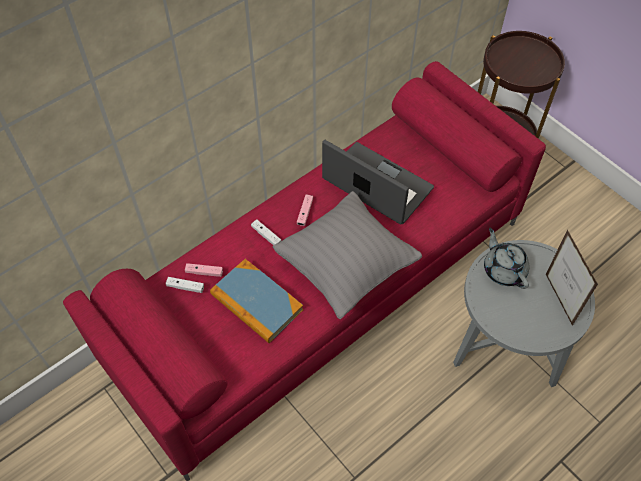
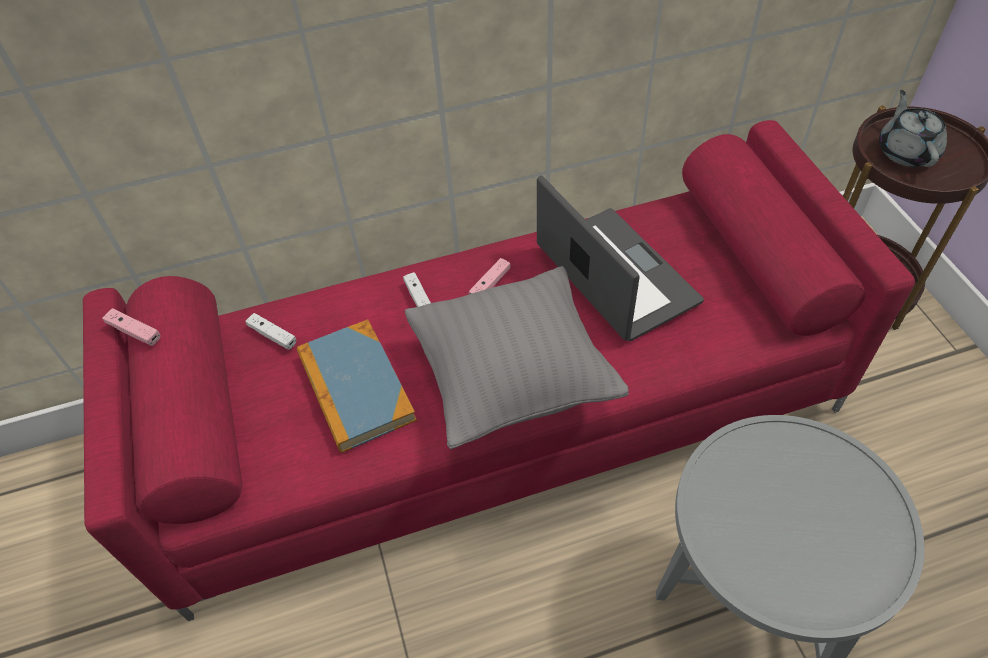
camera: 25 degrees right, 5 degrees down
pink game controller [185,263,223,277] -> pink game controller moved to [102,308,160,346]
grey teapot [484,228,529,289] -> grey teapot moved to [879,90,947,167]
picture frame [546,229,598,326] -> none

